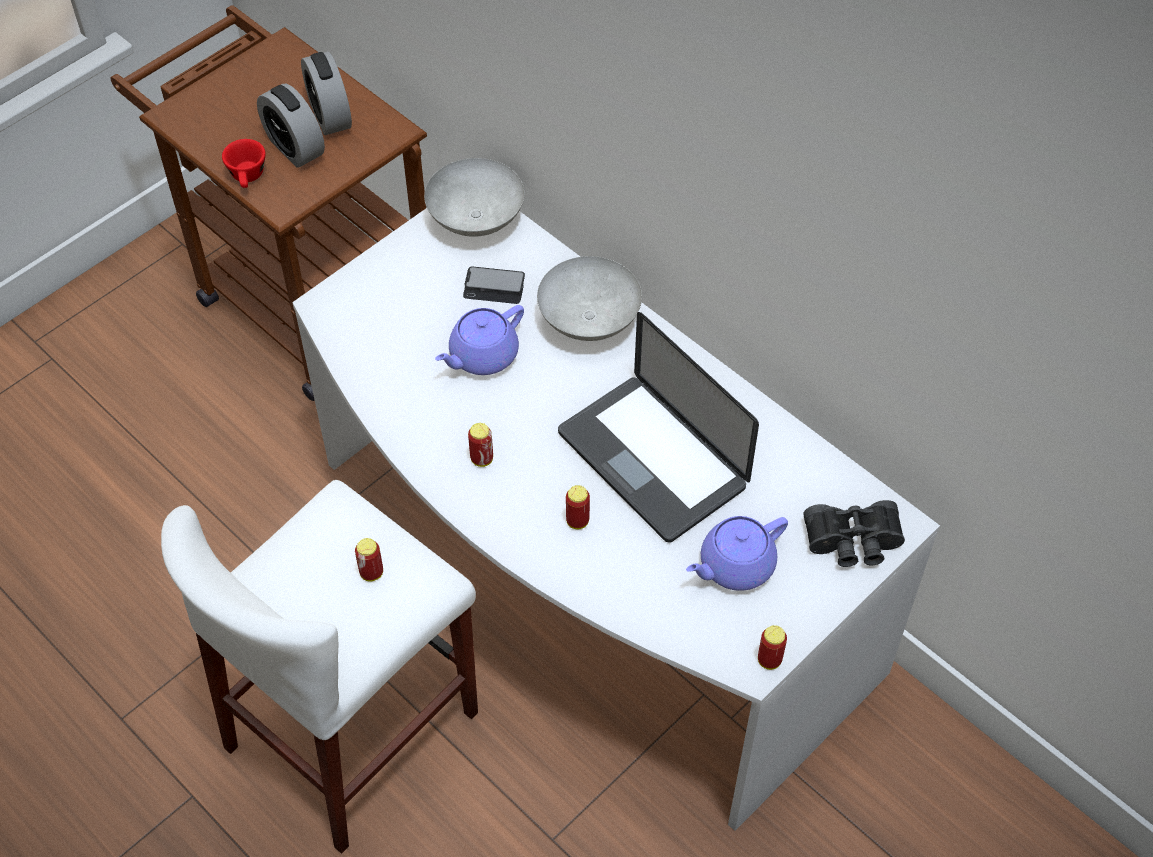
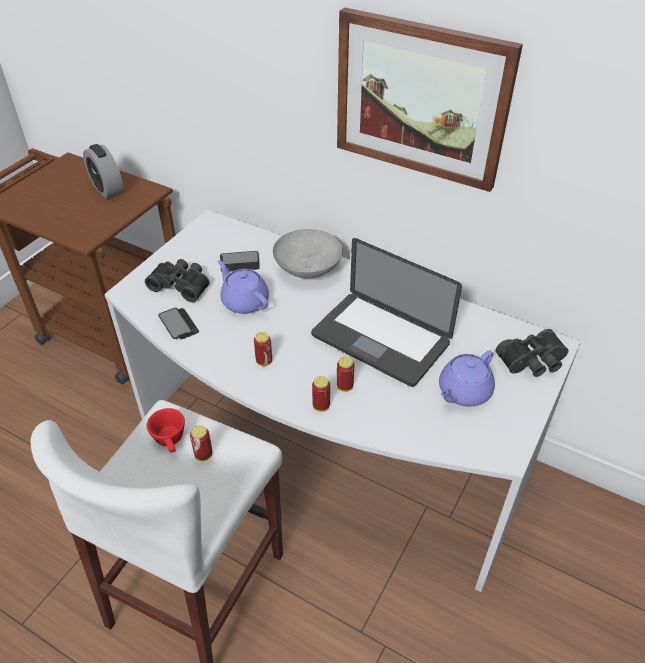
camera: 15 degrees left, 10 degrees down
red cup [222,139,266,188] -> red cup moved to [147,408,185,452]
alarm clock [257,84,325,168] -> none
grey bowl [424,158,524,237] -> none
purple teapot [435,305,524,375] -> purple teapot turned 105 degrees clockwise [218,260,269,314]
can [758,625,787,670] -> can moved to [312,376,330,412]
none -> black binoculars [145,259,210,302]
none -> phone [158,308,199,339]
none -> picture [337,7,523,192]

